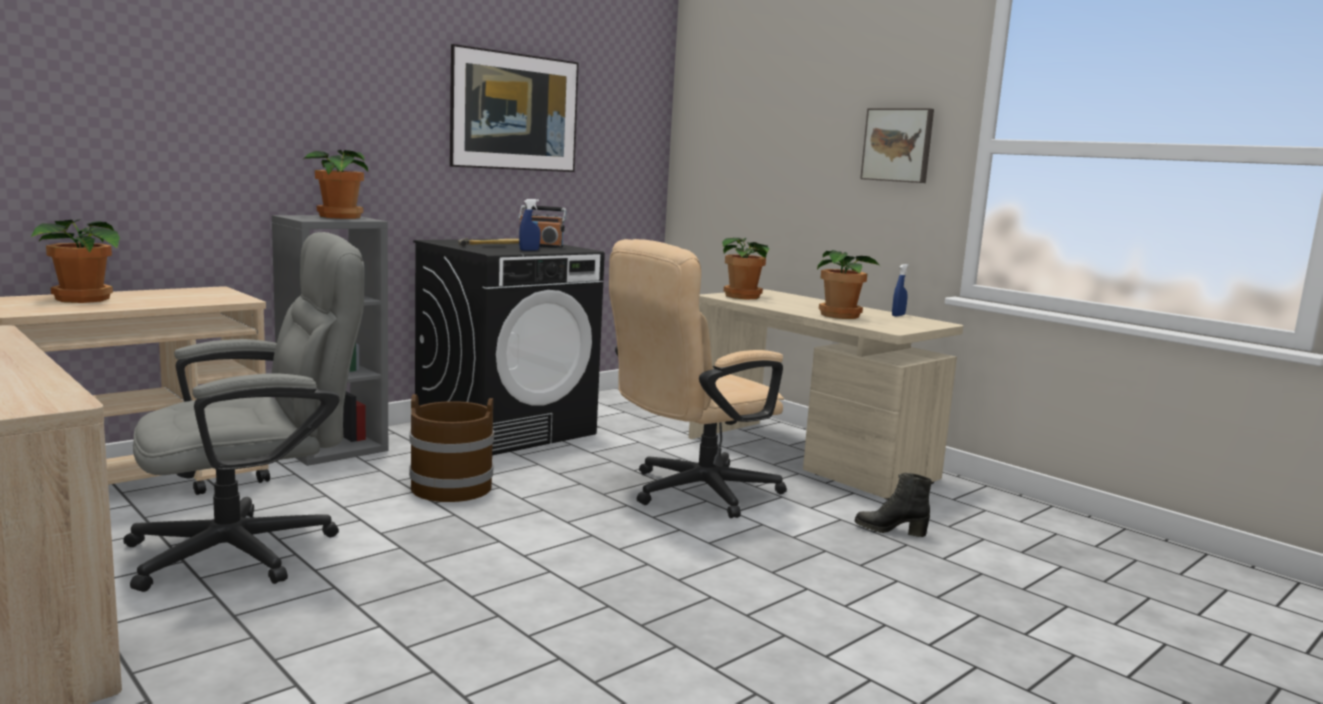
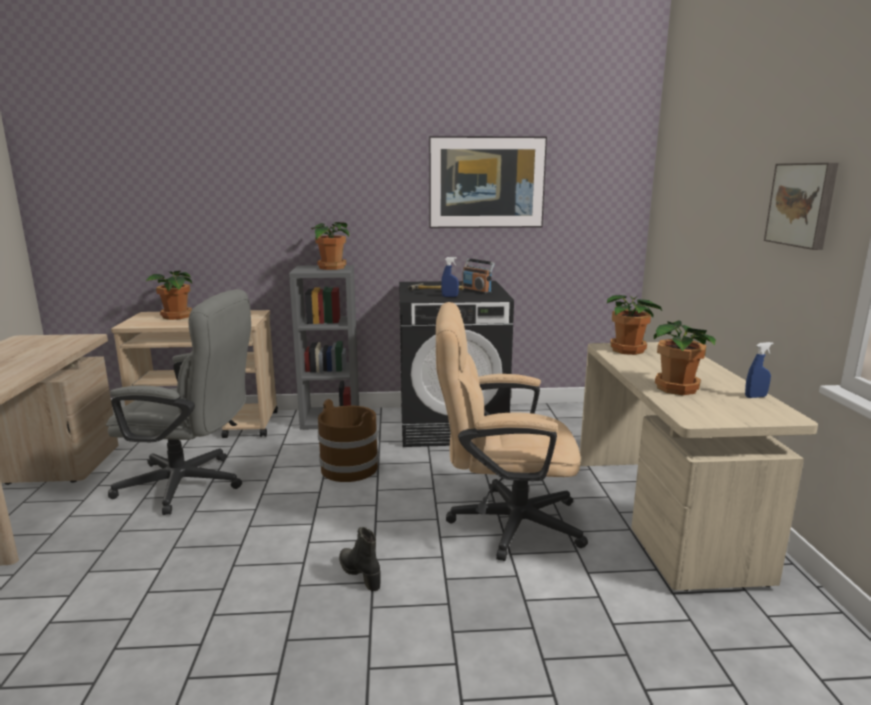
camera: 40 degrees right, 5 degrees up
black boot [855,473,932,537] -> black boot moved to [339,527,381,591]

